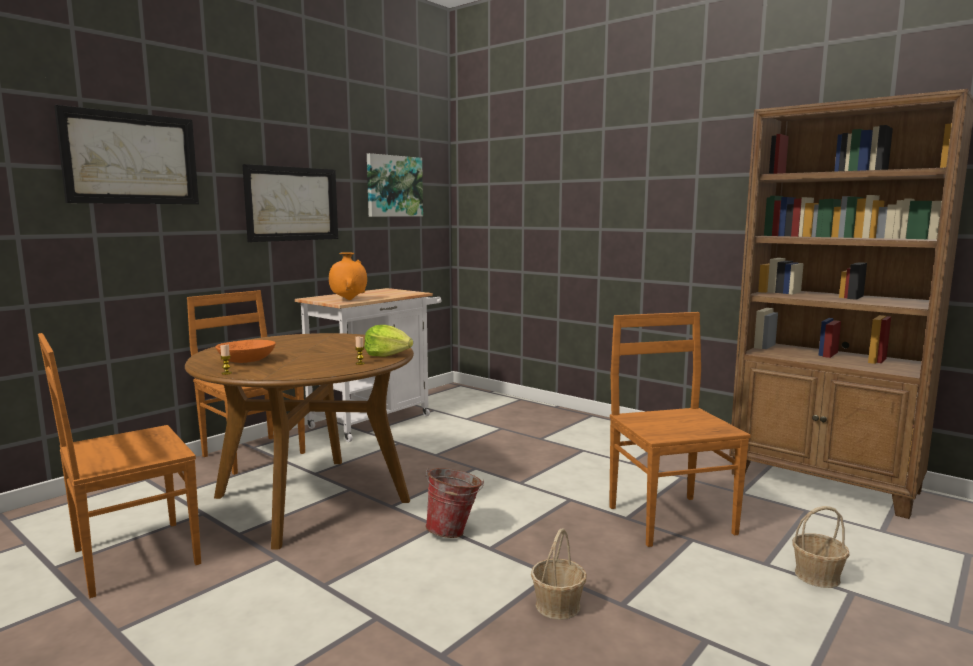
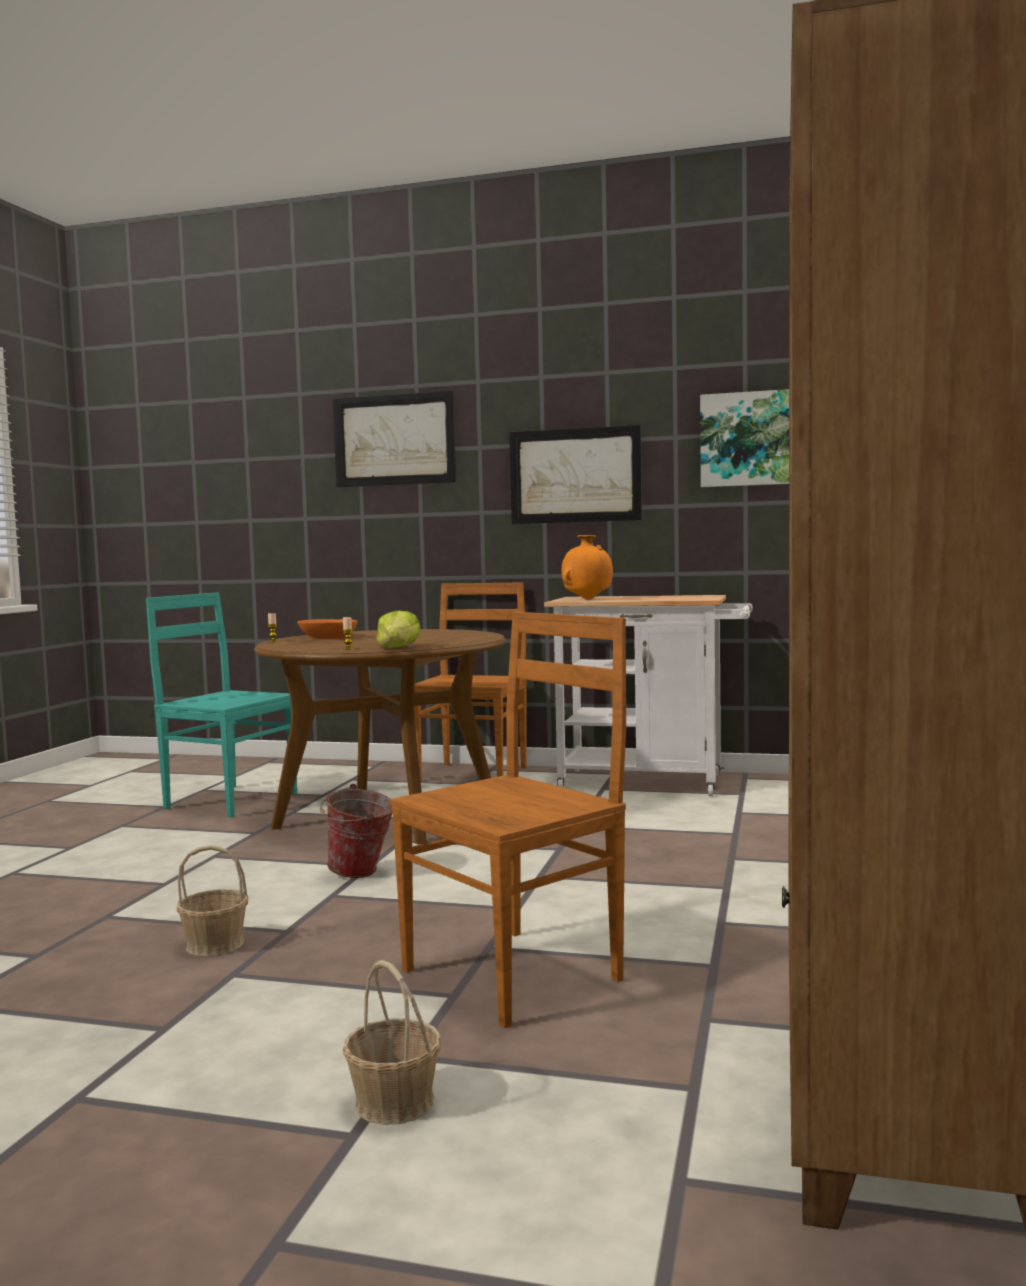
camera: 65 degrees right, 5 degrees down
brown chair [38,333,201,598] -> turquoise chair [146,592,297,817]

